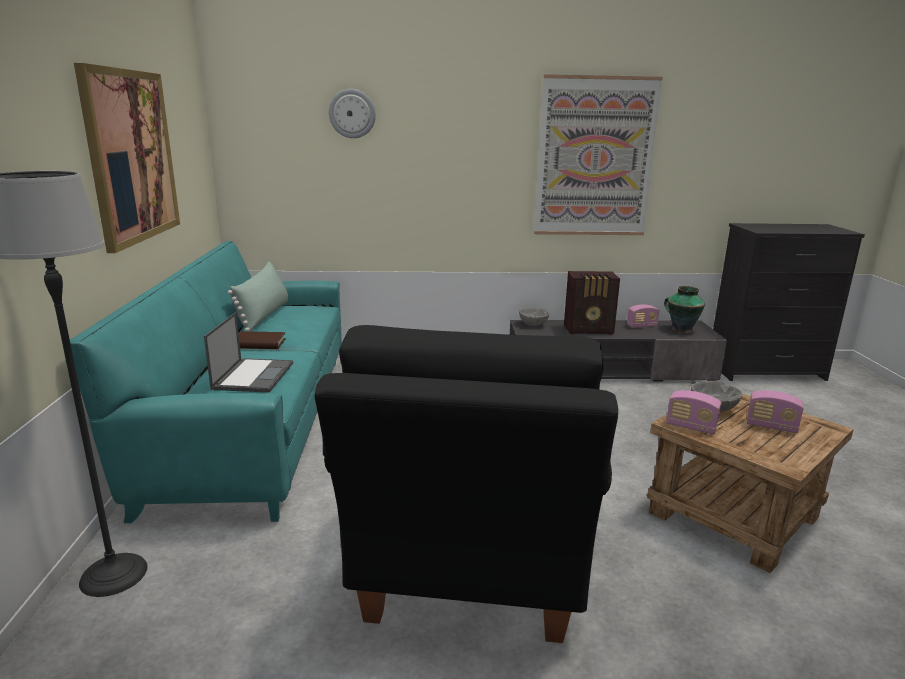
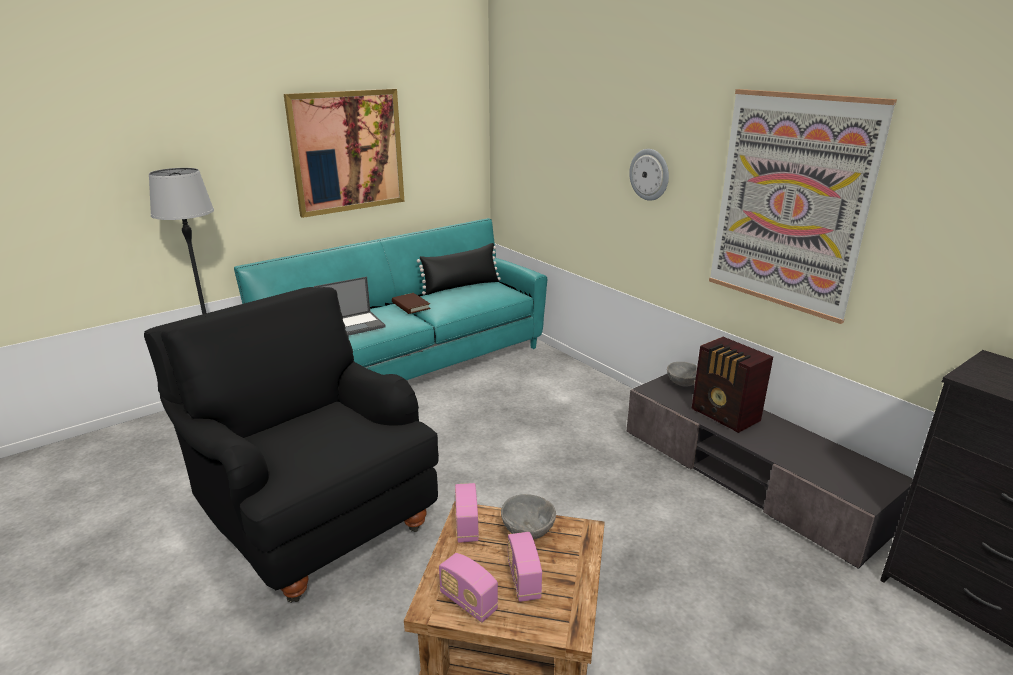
camera: 55 degrees right, 5 degrees up
green pillow [228,262,288,331] -> black pillow [417,243,501,295]
black armchair [314,325,618,643] -> black armchair turned 75 degrees clockwise [144,287,439,603]
wall clock [329,89,376,138] -> wall clock moved to [629,149,669,201]
radio [627,304,659,328] -> radio moved to [439,553,498,622]
vase [664,286,705,333] -> none

